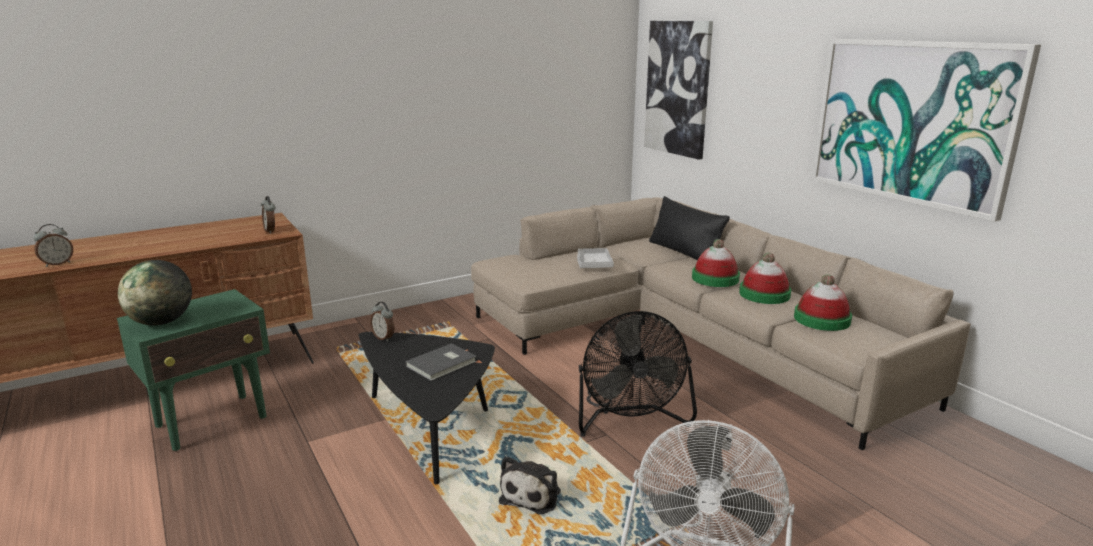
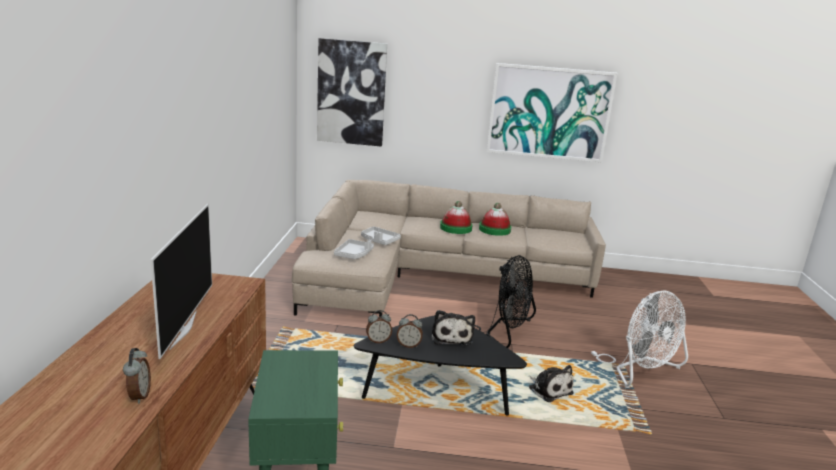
camera: 55 degrees left, 0 degrees up
globe [118,260,192,325] -> none
alarm clock [261,196,275,234] -> alarm clock moved to [397,314,423,348]
grey book [405,344,477,381] -> plush toy [431,310,475,346]
black pillow [649,196,730,260] -> none
hat [794,274,852,331] -> none
none -> television [151,204,212,359]
none -> grey tray [334,239,374,259]

